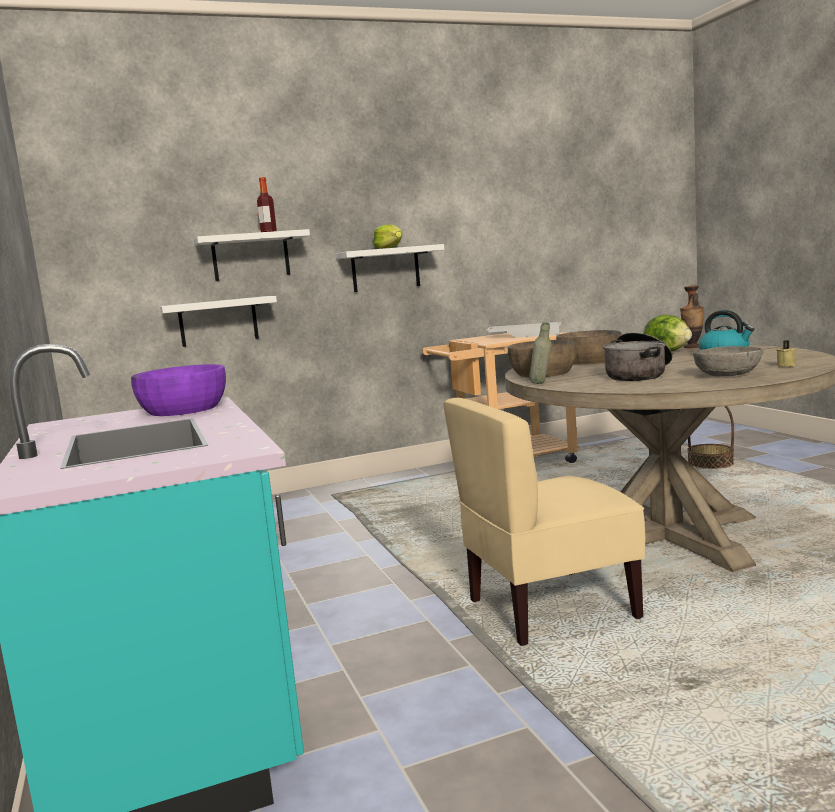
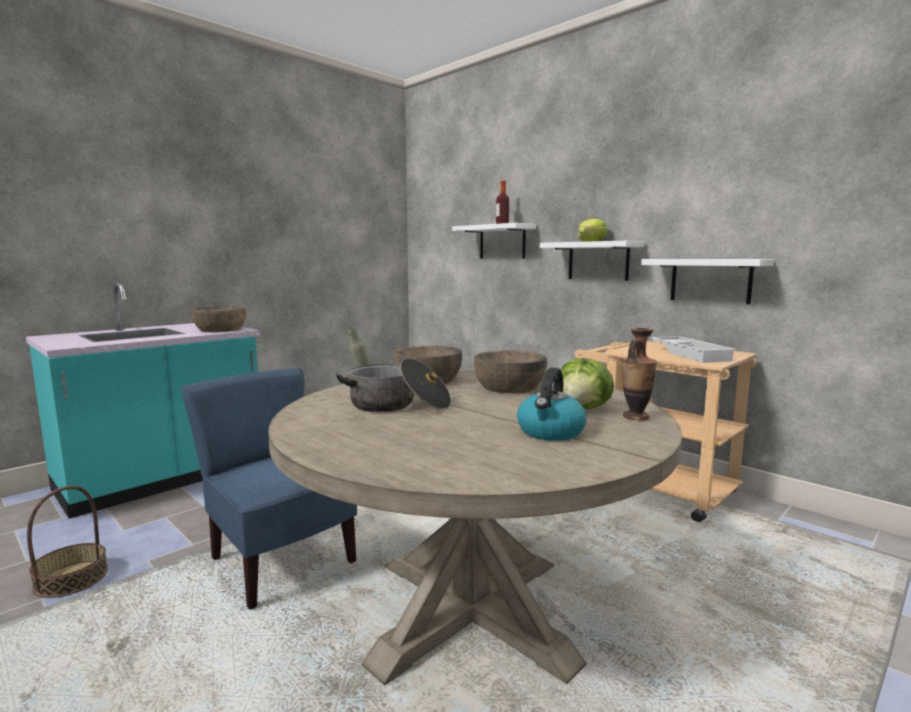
camera: 65 degrees right, 0 degrees up
purple bowl [131,364,226,416] -> brown bowl [191,306,246,332]
white shelf [160,296,277,347] -> white shelf moved to [641,259,774,304]
beige chair [443,398,645,646] -> blue chair [181,369,357,609]
basket [687,406,734,469] -> basket moved to [27,486,108,598]
grey bowl [693,346,763,376] -> none
beige candle [776,340,796,367] -> none

